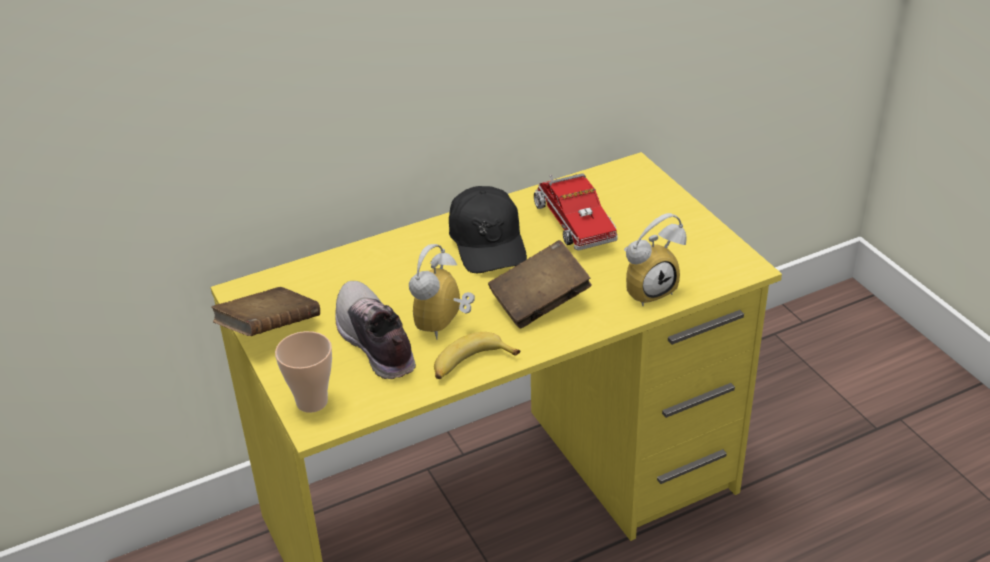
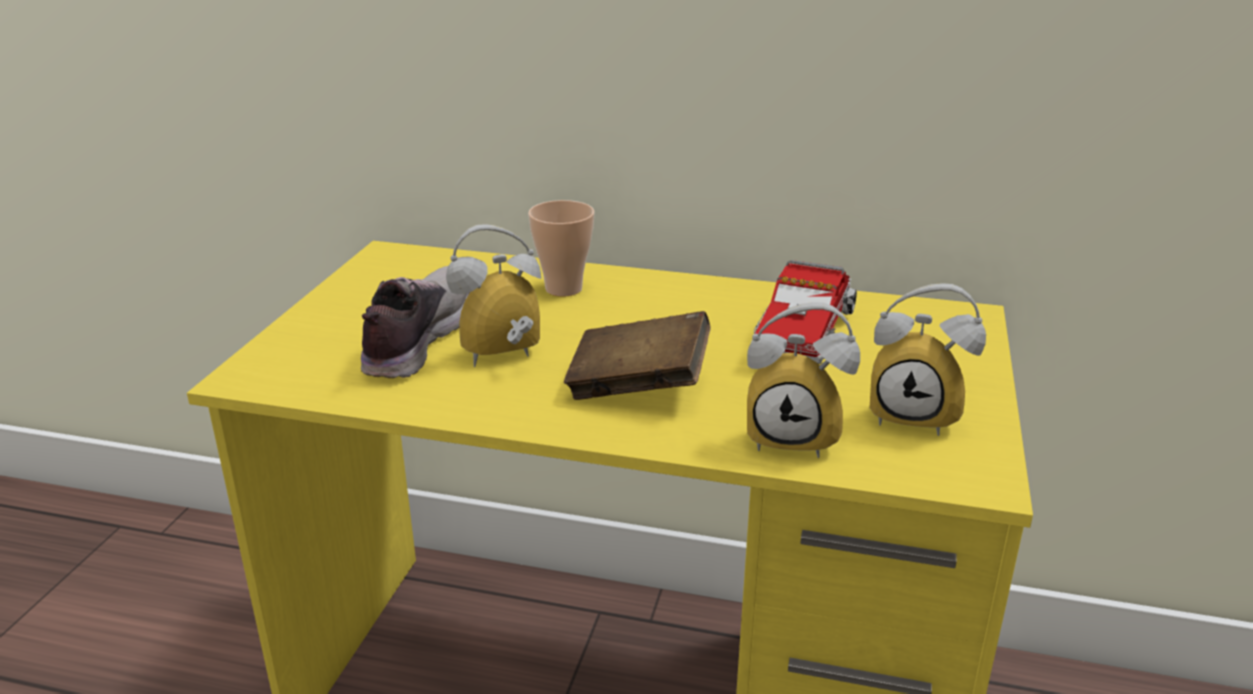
camera: 40 degrees right, 10 degrees down
brown book [211,287,320,336] -> none
cup [275,331,332,413] -> cup moved to [528,200,595,297]
banana [434,332,520,379] -> none
black cap [449,186,527,273] -> none
none -> alarm clock [870,283,986,436]

